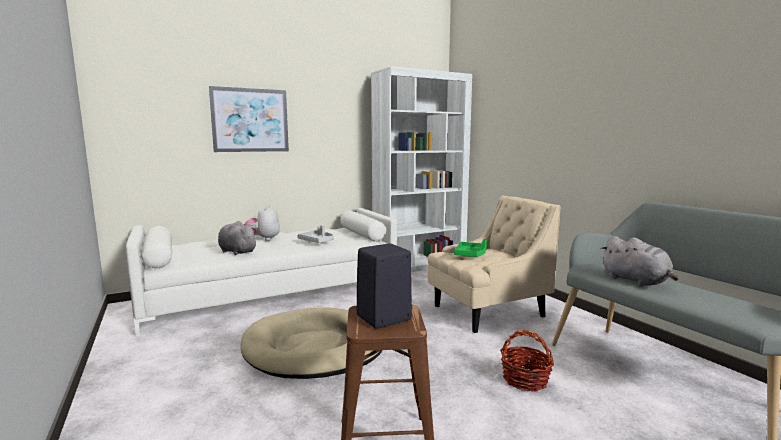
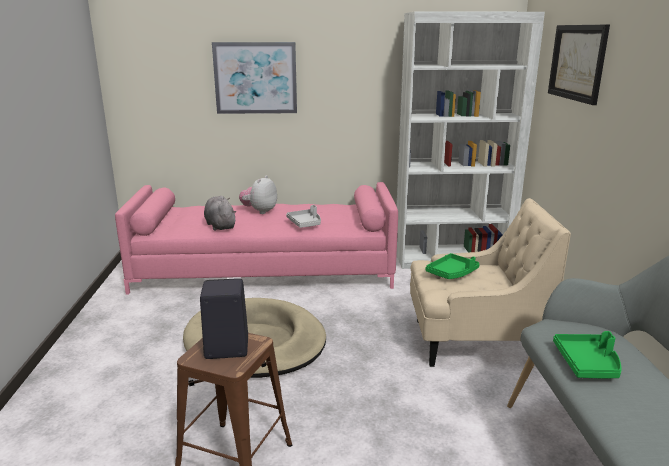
camera: 25 degrees right, 10 degrees up
white sofa [125,208,397,337] -> pink sofa [115,182,398,295]
basket [500,330,554,391] -> none
grey plush toy [601,236,679,286] -> green tray [553,331,622,378]
none -> picture [548,25,610,105]

